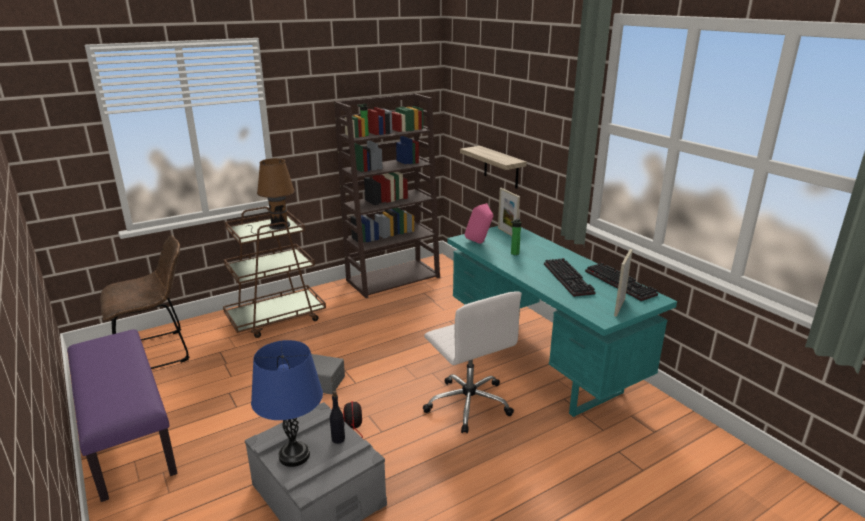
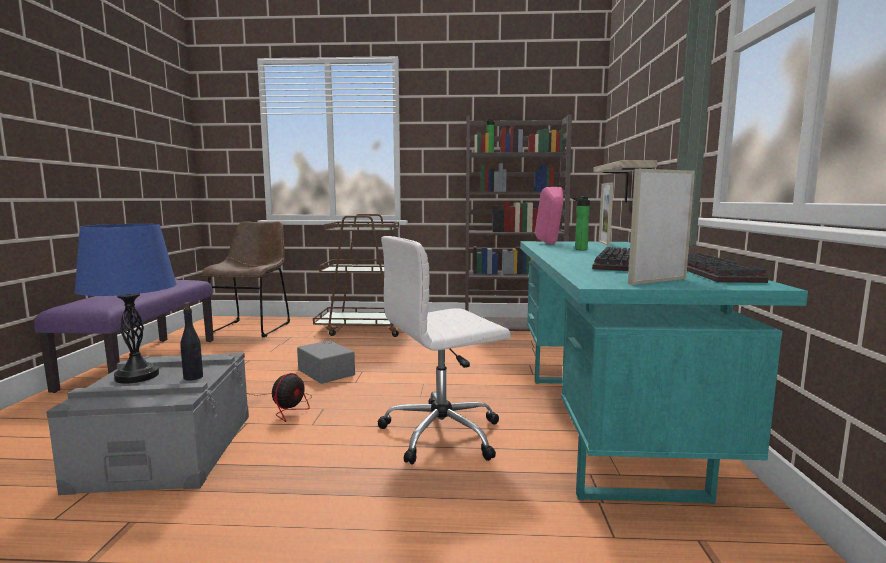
camera: 35 degrees right, 15 degrees down
brown chair [100,235,189,369] -> brown chair turned 90 degrees counterclockwise [201,221,290,337]
brown table lamp [248,158,295,234] -> none
white office chair [423,291,522,433] -> white office chair turned 60 degrees clockwise [378,236,511,465]

